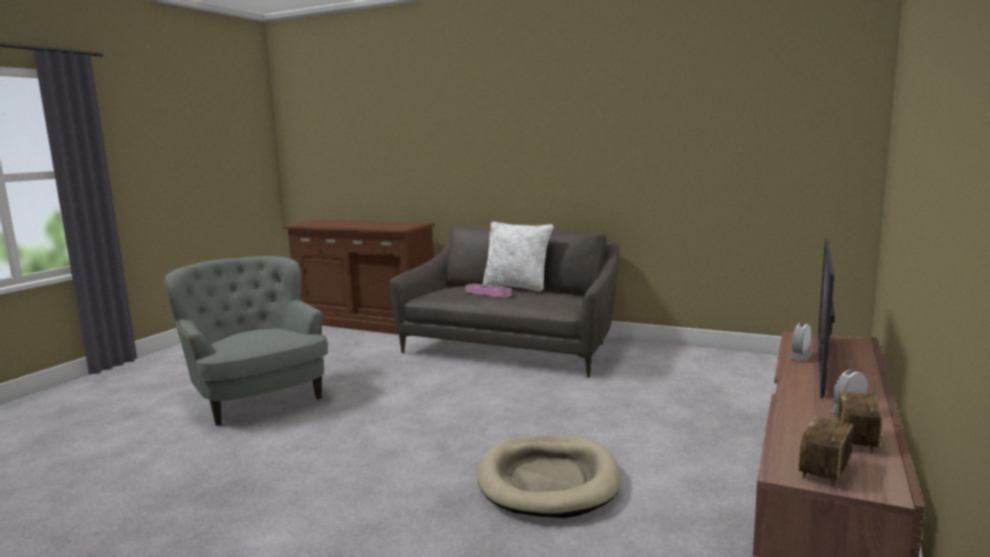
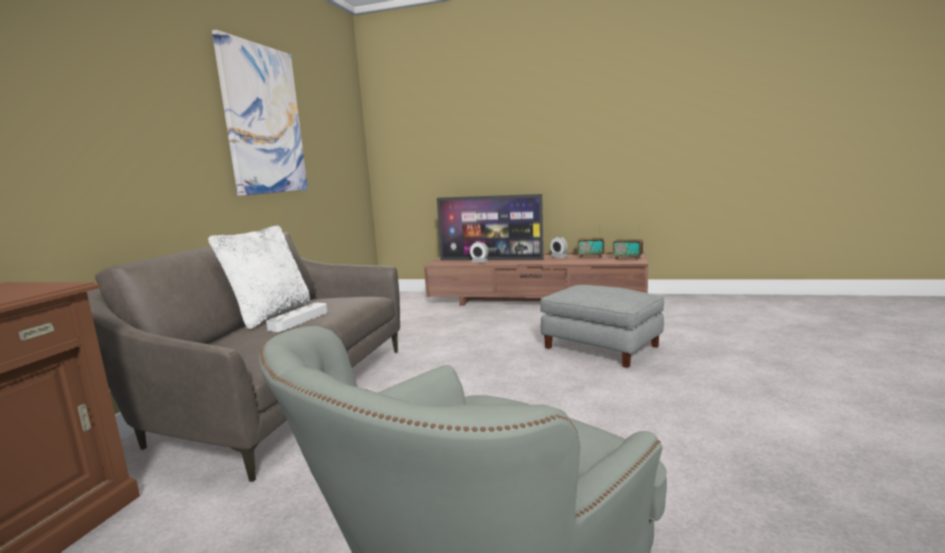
camera: 100 degrees left, 0 degrees up
pink tray [466,283,512,298] -> grey tray [266,303,328,332]
beige dog bed [478,435,621,518] -> grey ottoman [540,285,664,368]
none -> picture [212,30,308,196]

